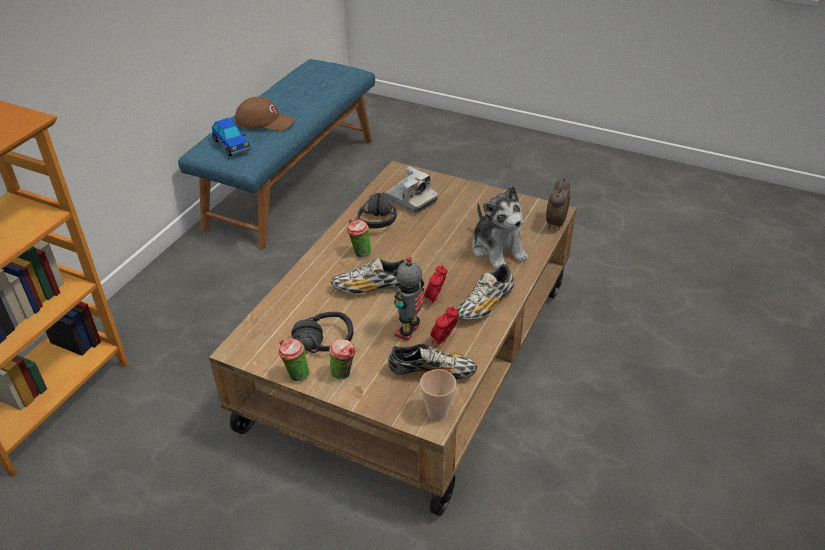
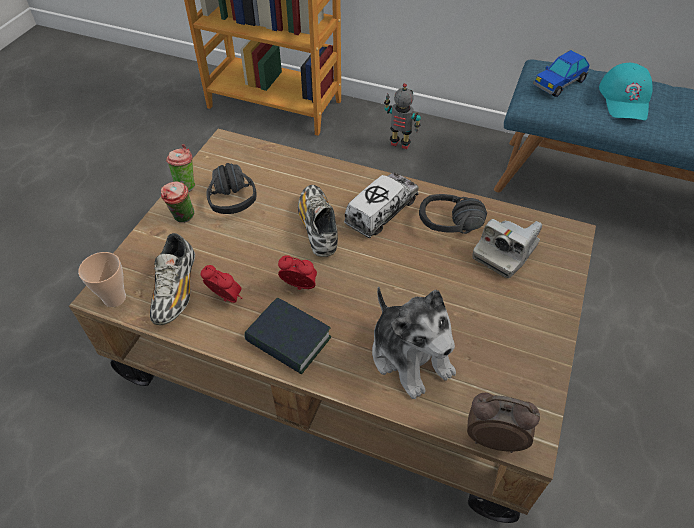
camera: 85 degrees right, 10 degrees up
brown cap [235,97,295,131] -> turquoise cap [599,63,653,121]
cup [347,219,371,257] -> toy truck [344,172,419,238]
toy robot [394,256,424,341] -> toy robot moved to [384,83,421,149]
shoe [456,264,514,320] -> book [244,298,331,374]
plush toy [472,186,528,269] -> plush toy turned 90 degrees counterclockwise [372,287,456,399]

